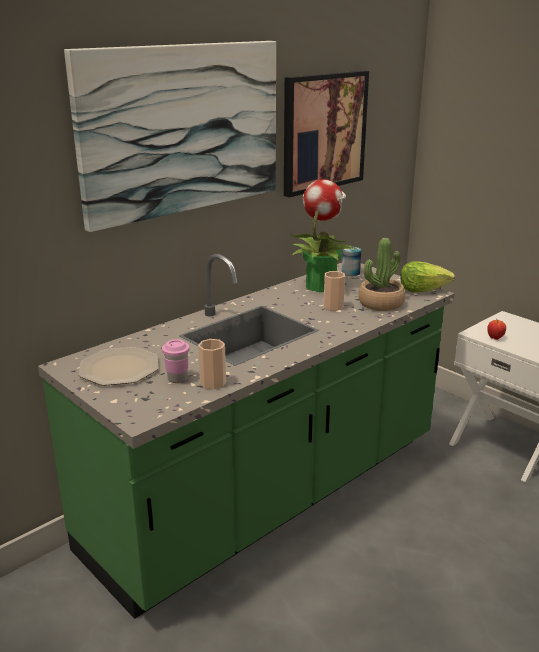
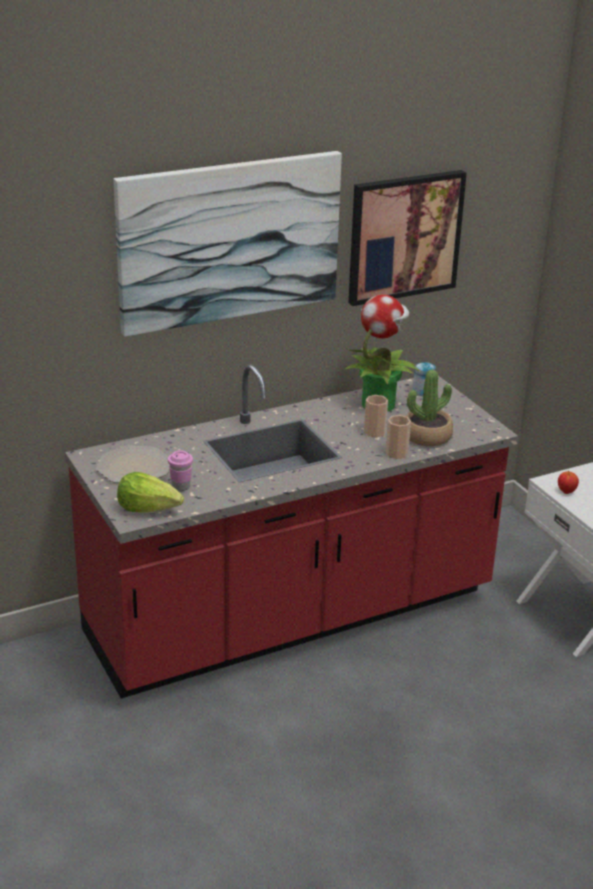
camera: 15 degrees right, 5 degrees up
green counter [38,254,454,619] -> red counter [65,365,518,698]
cup [198,339,226,389] -> cup moved to [385,415,411,459]
lettuce [400,261,455,292] -> lettuce moved to [117,472,184,513]

